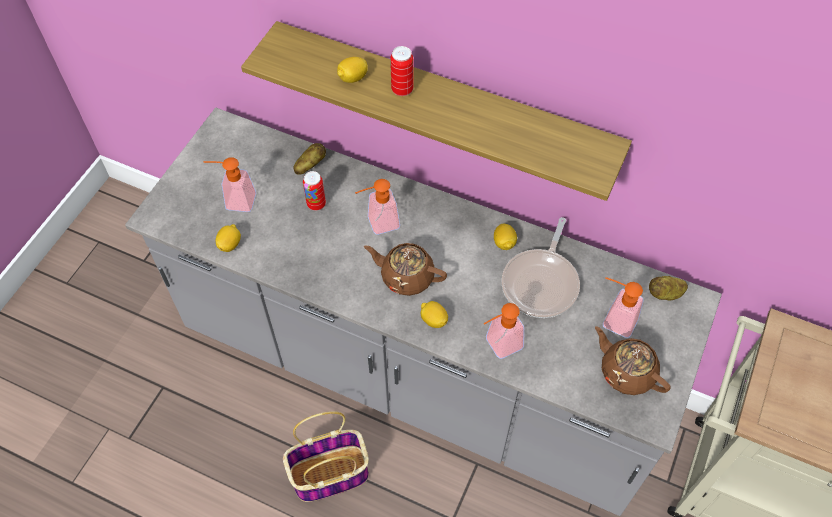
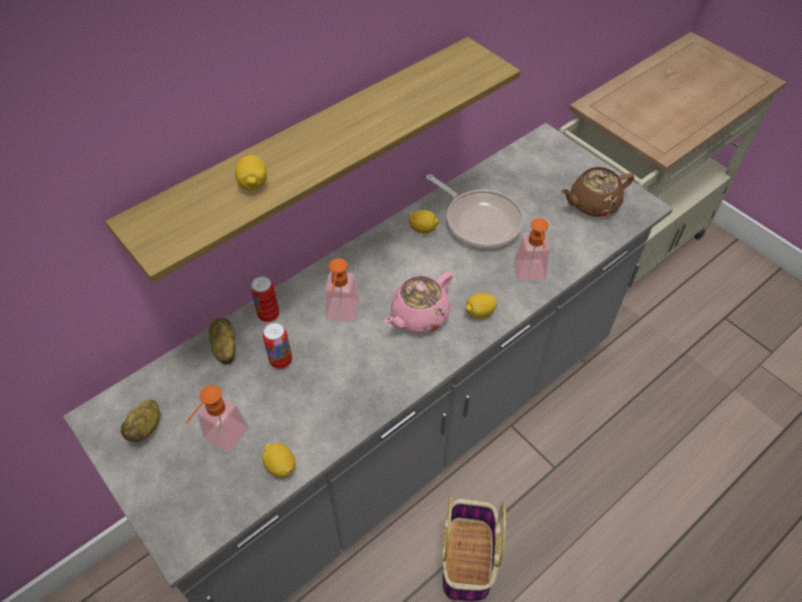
camera: 65 degrees left, 5 degrees down
brown teapot [364,243,447,296] -> pink teapot [384,272,452,333]
can [390,46,413,96] -> can moved to [251,276,279,322]
soap dispenser [603,277,644,338] -> none
potato [649,276,688,300] -> potato moved to [121,400,160,442]

